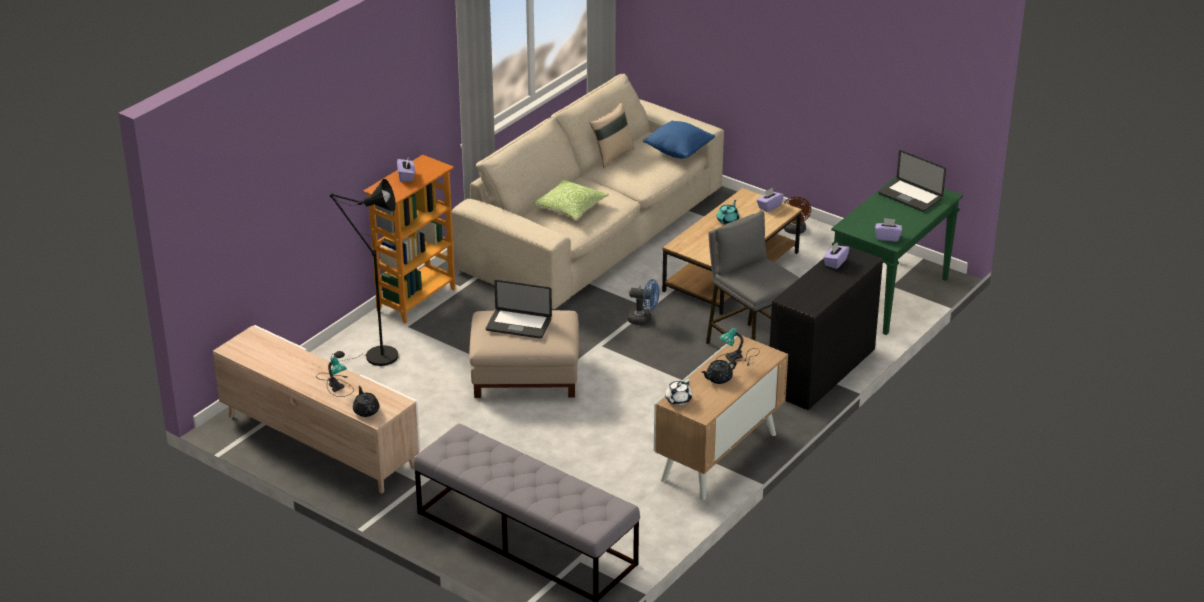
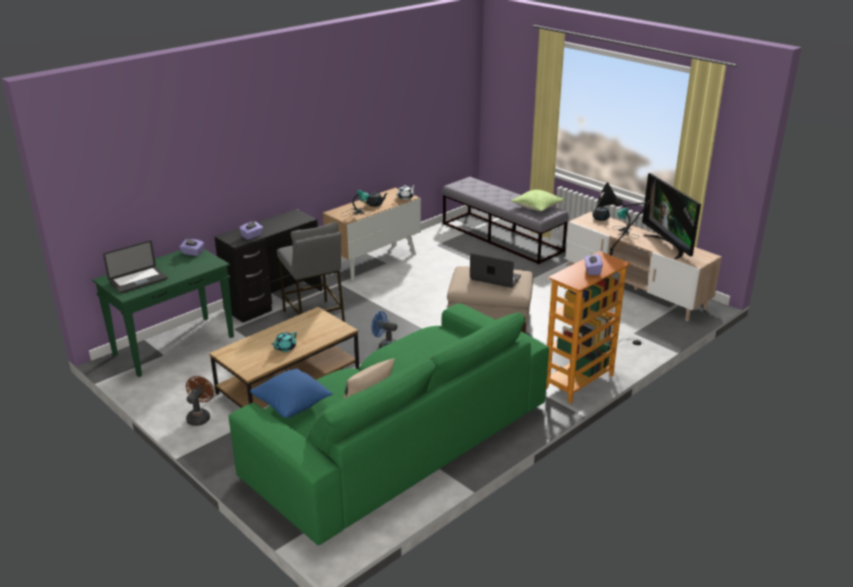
camera: 170 degrees left, 5 degrees down
beige sofa [452,74,724,309] -> green sofa [229,303,549,545]
pillow [532,179,608,220] -> pillow moved to [510,190,565,211]
purple tissue box [757,188,784,212] -> none
laptop [878,150,946,212] -> laptop turned 90 degrees clockwise [103,240,168,293]
none -> television [642,173,701,259]

